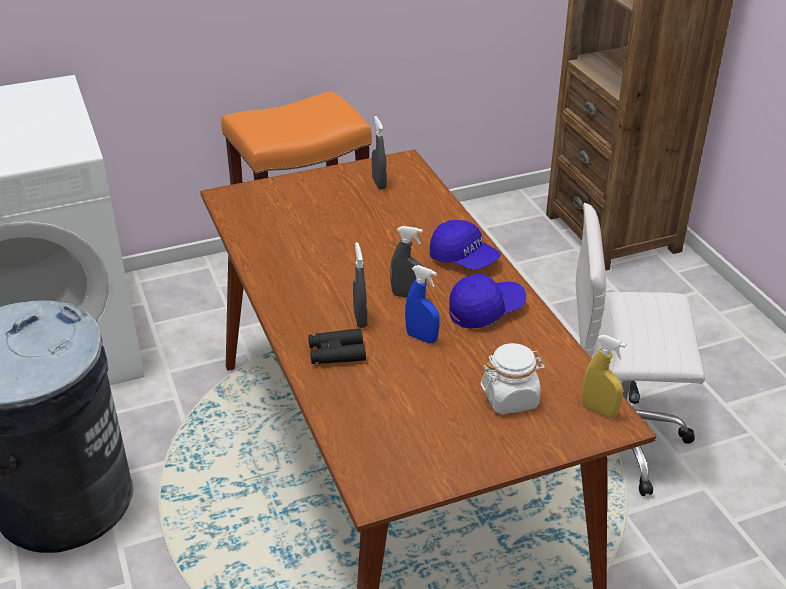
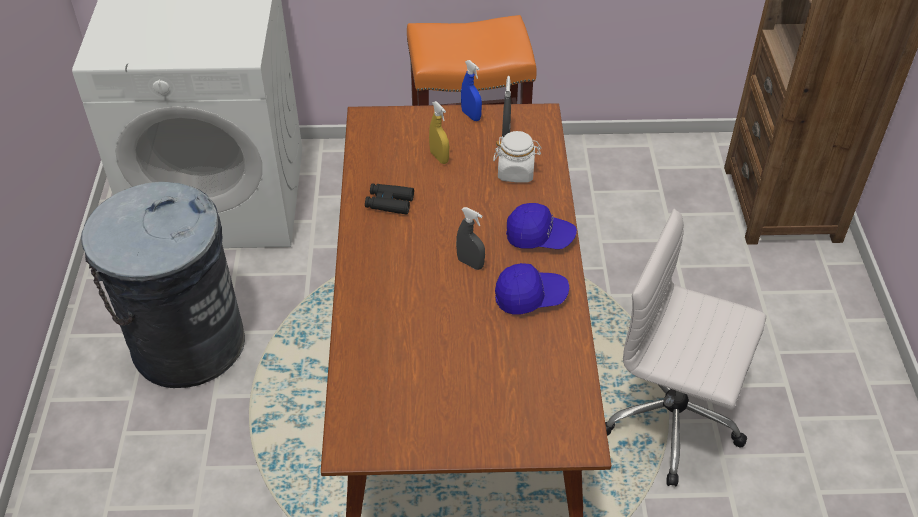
camera: 20 degrees right, 10 degrees up
black binoculars [308,328,366,364] -> black binoculars moved to [365,183,414,215]
grey spray bottle [353,242,367,328] -> none
blue spray bottle [405,265,440,343] -> blue spray bottle moved to [461,60,482,121]
blue cap [430,220,501,270] -> blue cap turned 45 degrees counterclockwise [506,203,577,249]
white jar [481,343,546,414] -> white jar moved to [493,131,541,183]
yellow spray bottle [582,335,626,418] -> yellow spray bottle moved to [429,101,449,164]

